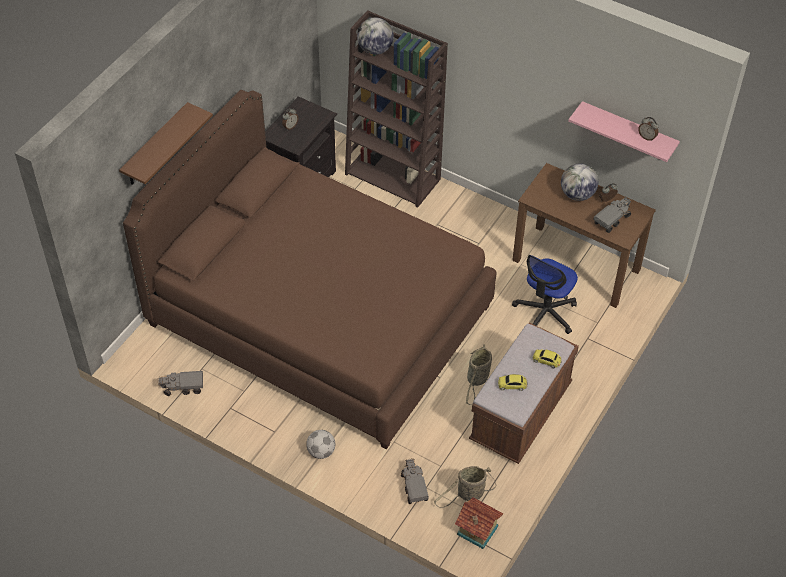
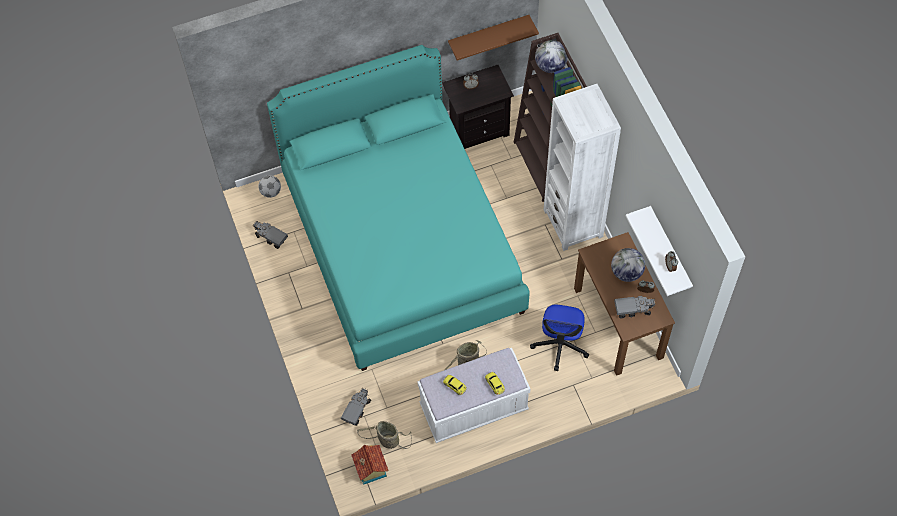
camera: 40 degrees right, 10 degrees up
brown shelf [119,102,213,185] -> brown shelf moved to [448,15,539,61]
brown bed [123,90,497,449] -> turquoise bed [267,45,530,371]
football [306,430,335,459] -> football moved to [258,175,281,198]
brown bench [469,323,579,464] -> white bench [417,348,530,443]
office chair [512,255,578,334] -> office chair turned 60 degrees counterclockwise [530,304,589,371]
pink shelf [568,101,680,162] -> white shelf [626,206,693,296]
none -> white bookcase [543,84,621,251]

